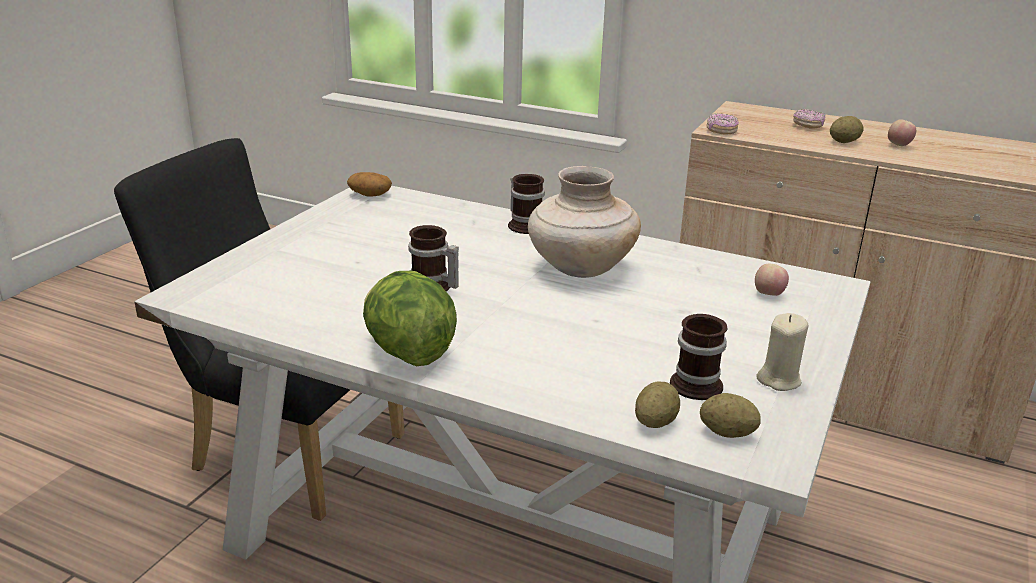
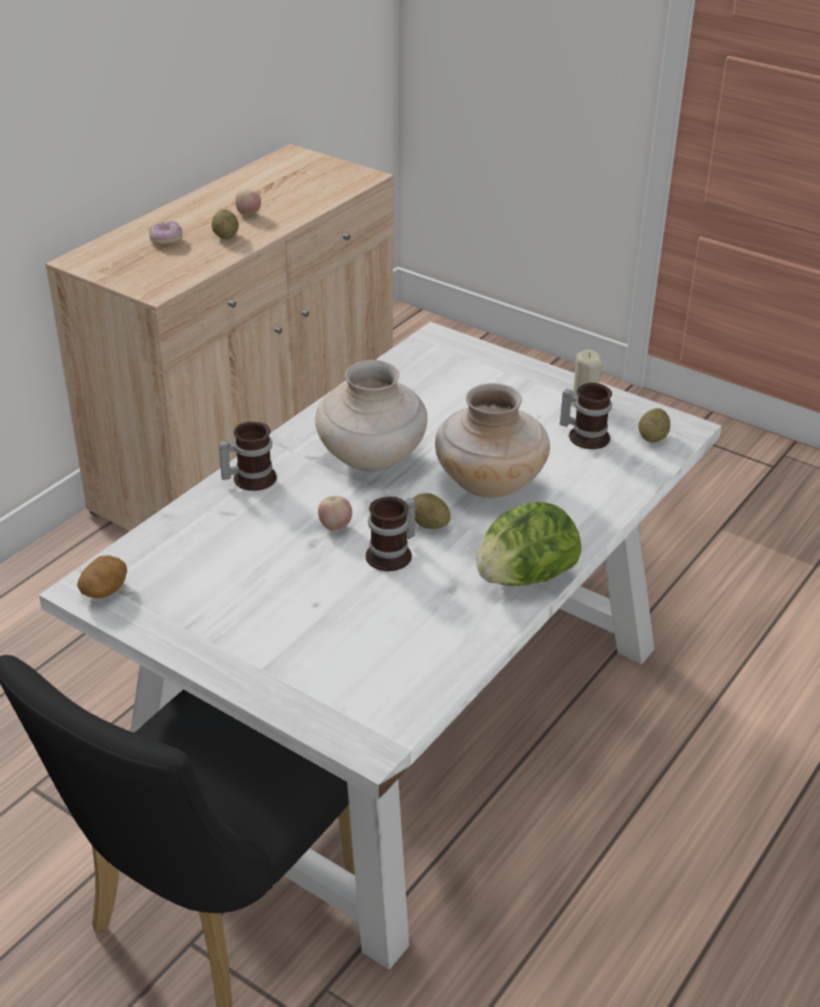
camera: 80 degrees left, 10 degrees up
potato [635,382,680,428] -> potato moved to [412,493,451,529]
donut [707,113,739,135] -> none
apple [755,264,789,296] -> apple moved to [318,496,352,530]
none -> beige vase [435,383,550,498]

